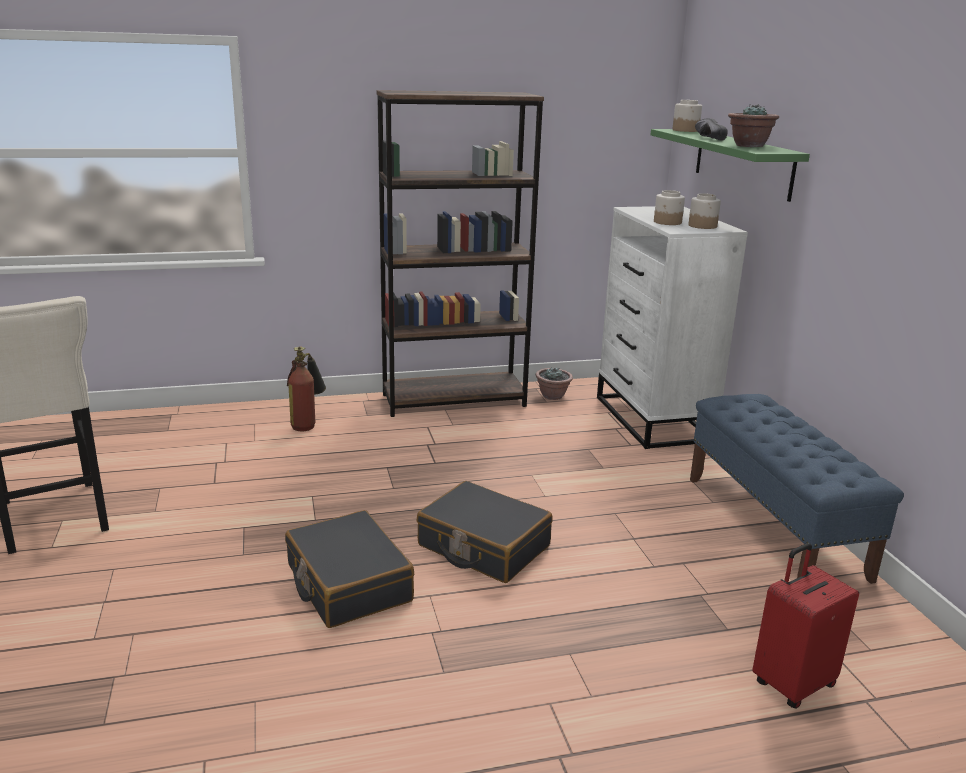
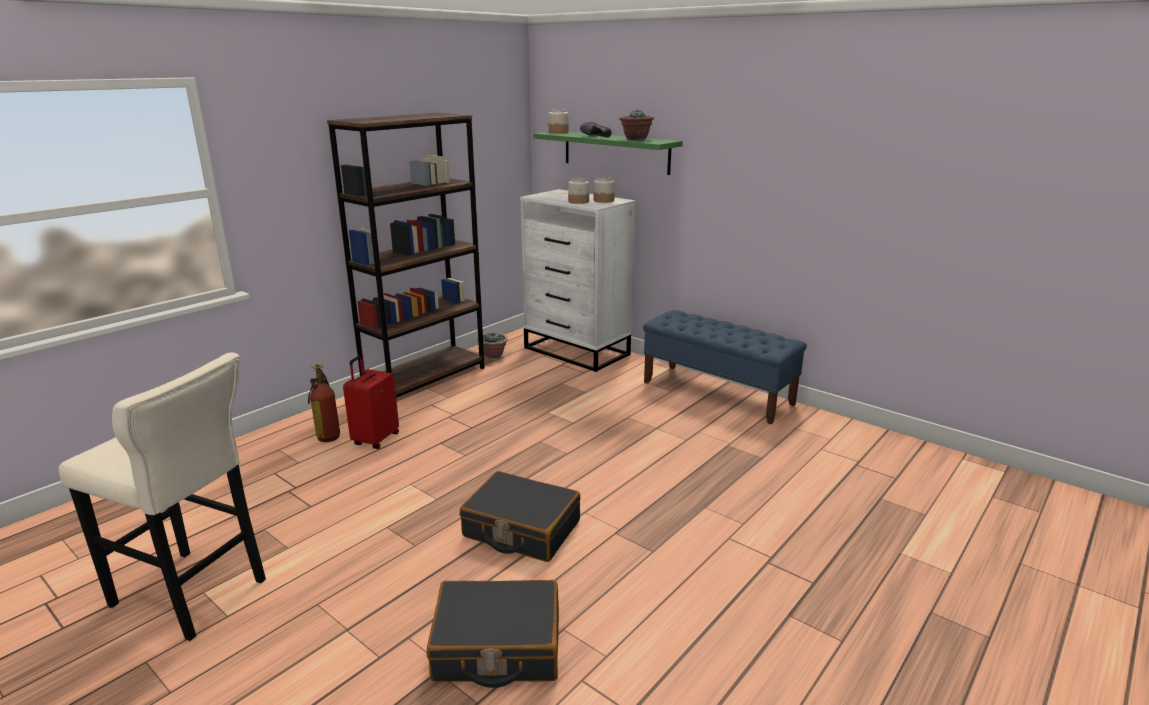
camera: 35 degrees left, 0 degrees up
black suitcase [417,481,552,583] -> black suitcase moved to [427,580,559,688]
red suitcase [752,543,859,709] -> red suitcase moved to [343,355,399,449]

